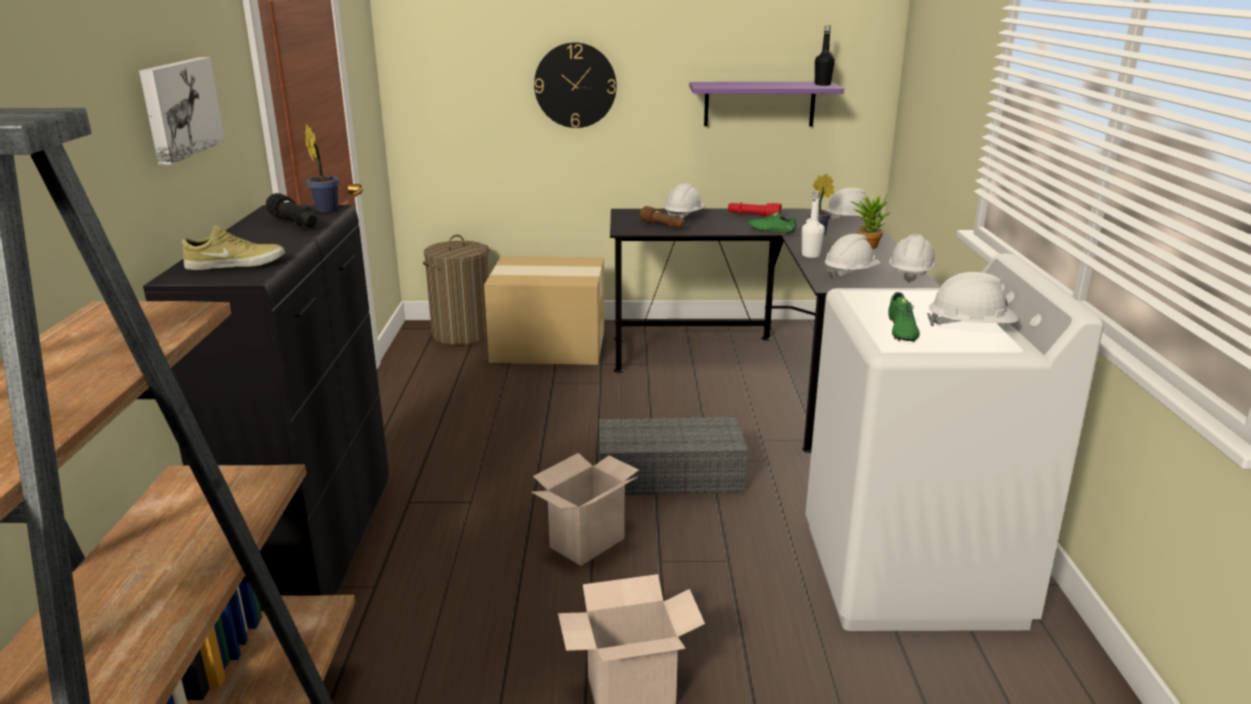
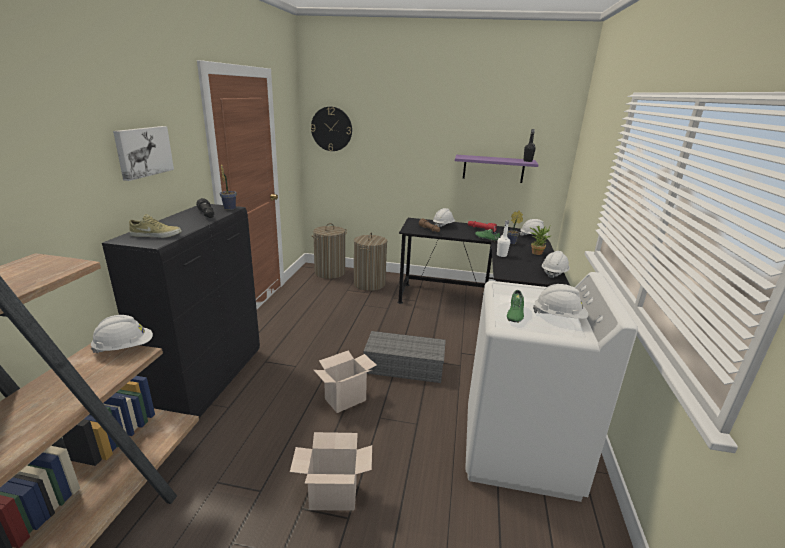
camera: 10 degrees right, 0 degrees up
cardboard box [484,256,605,365] -> laundry basket [354,233,387,291]
wall clock [534,42,617,128] -> wall clock moved to [311,107,352,151]
white hard hat [825,234,881,278] -> white hard hat moved to [91,315,153,353]

